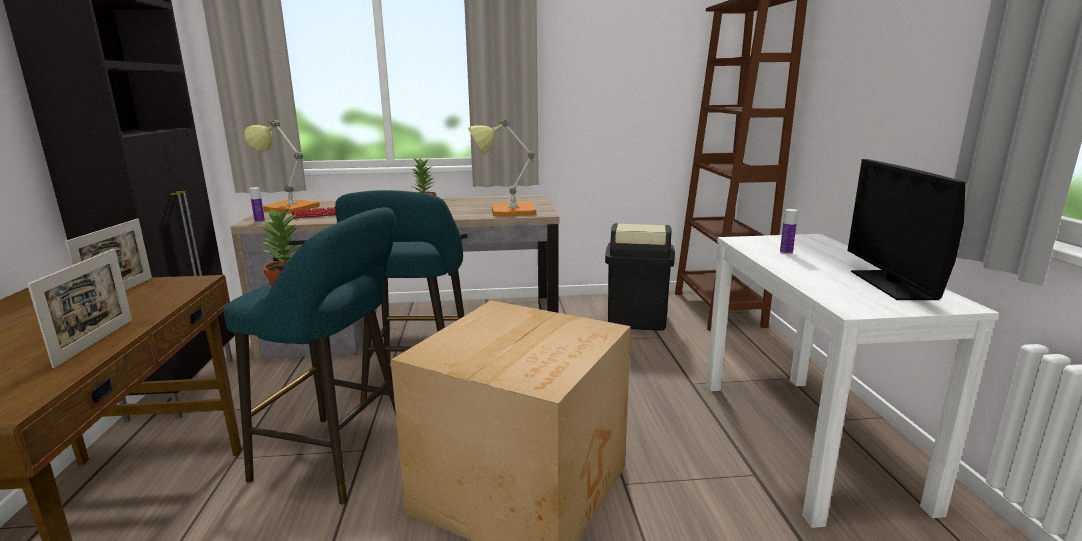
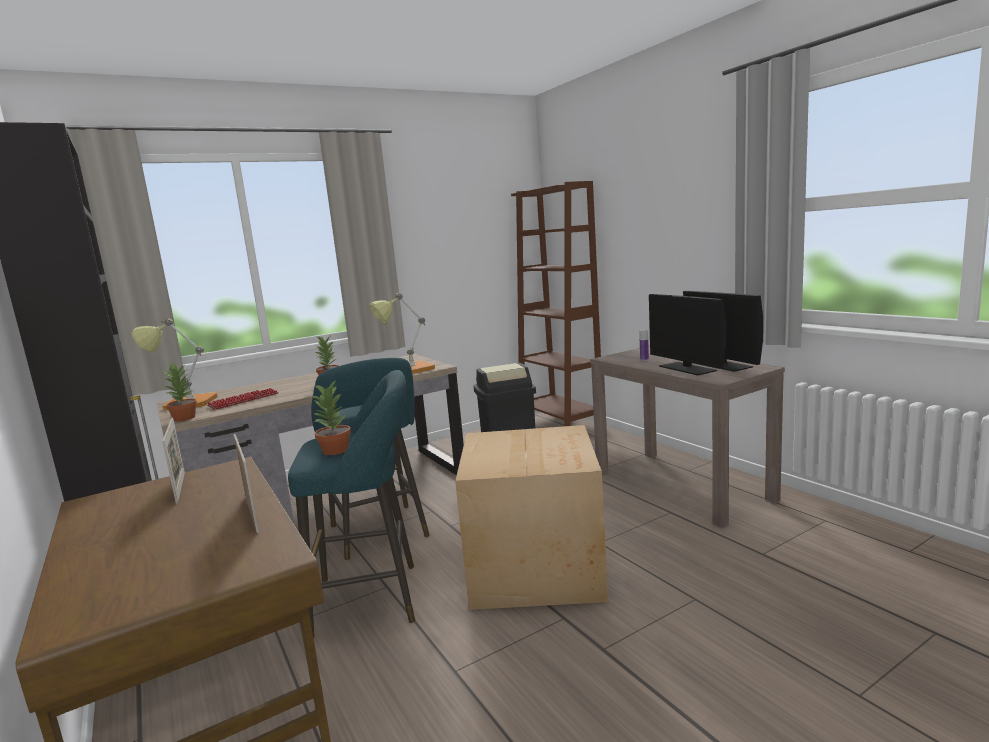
camera: 25 degrees left, 5 degrees down
bottle [249,187,265,223] -> potted plant [163,362,197,421]
white console table [706,234,999,528] -> brown console table [590,346,785,528]
none -> monitor [649,294,726,375]

